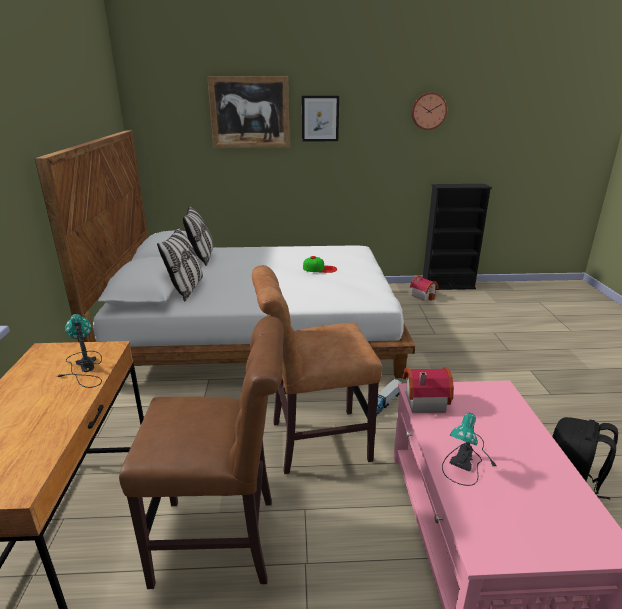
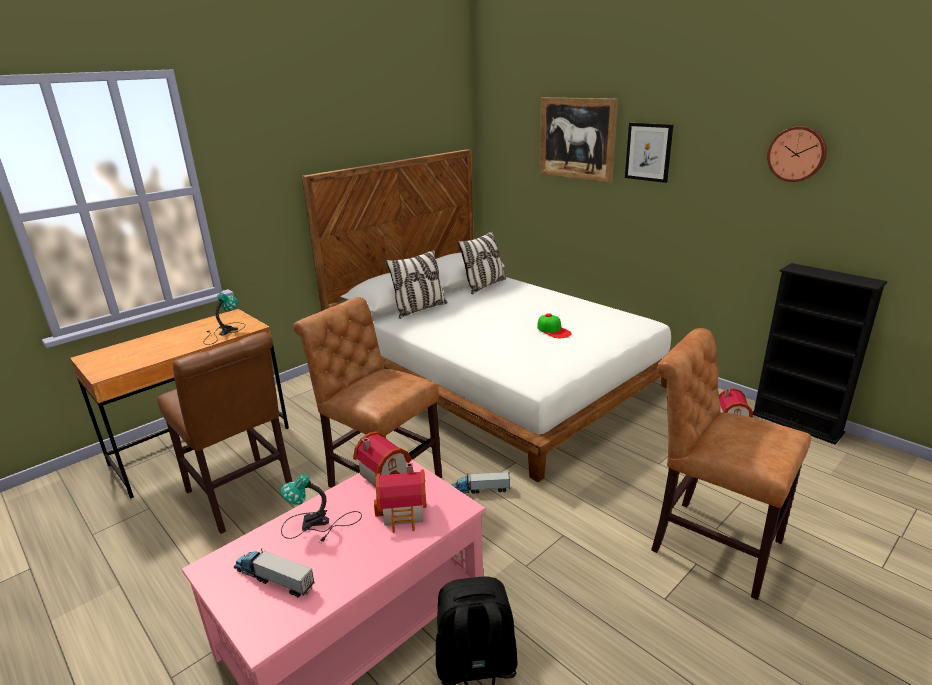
camera: 50 degrees right, 0 degrees up
none -> toy truck [234,548,315,597]
none -> toy house [374,463,427,533]
none -> brown chair [651,328,811,600]

